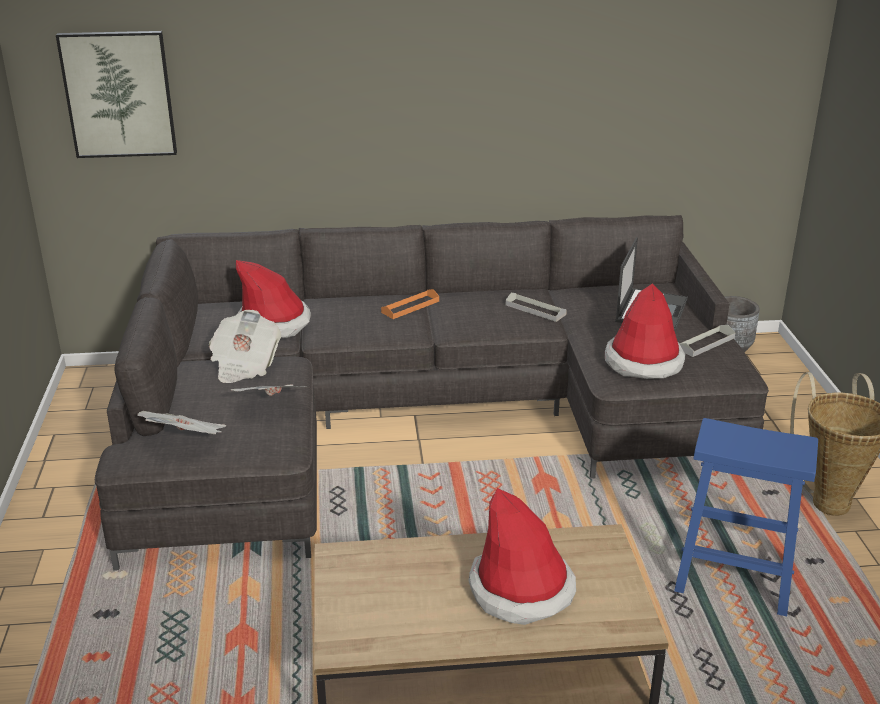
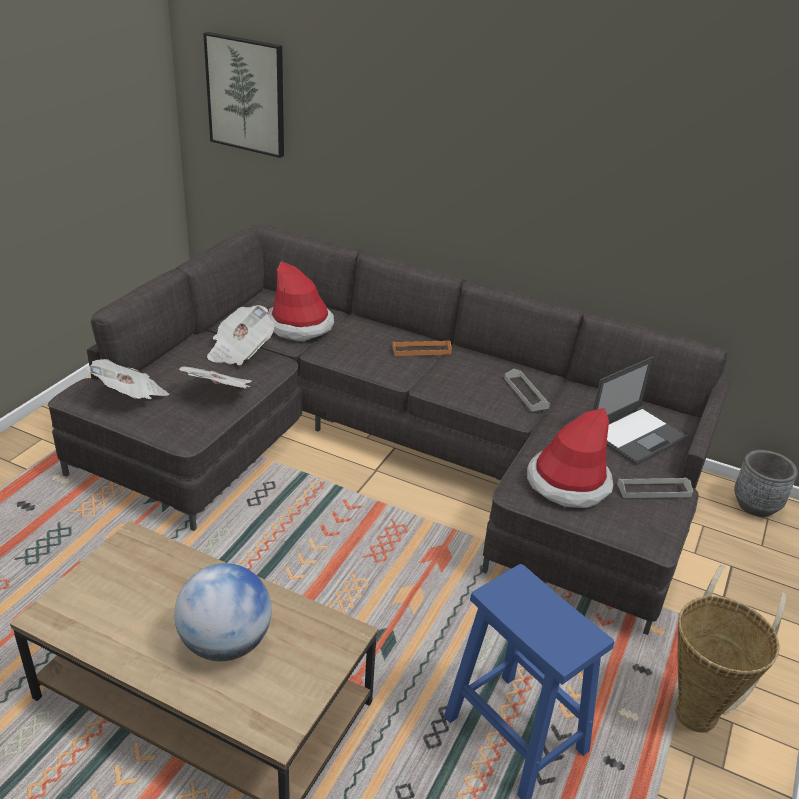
camera: 30 degrees right, 5 degrees up
hat [468,488,576,625] -> globe [174,563,272,661]

